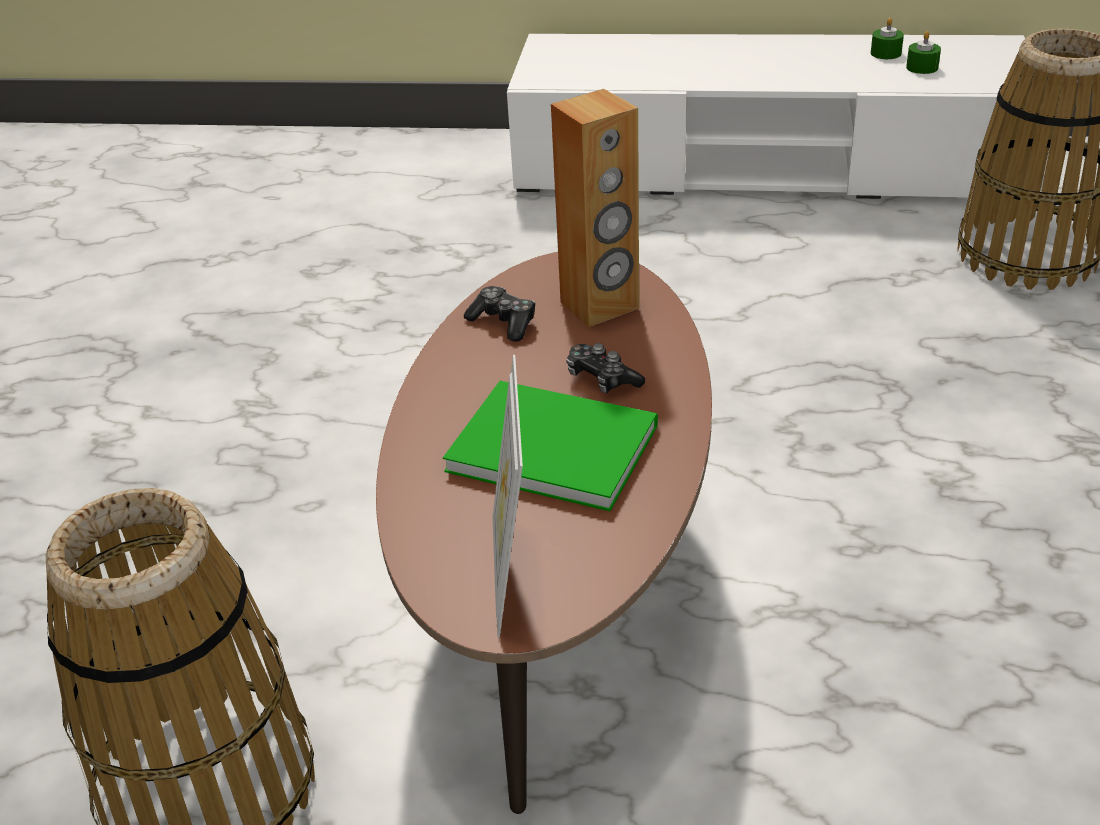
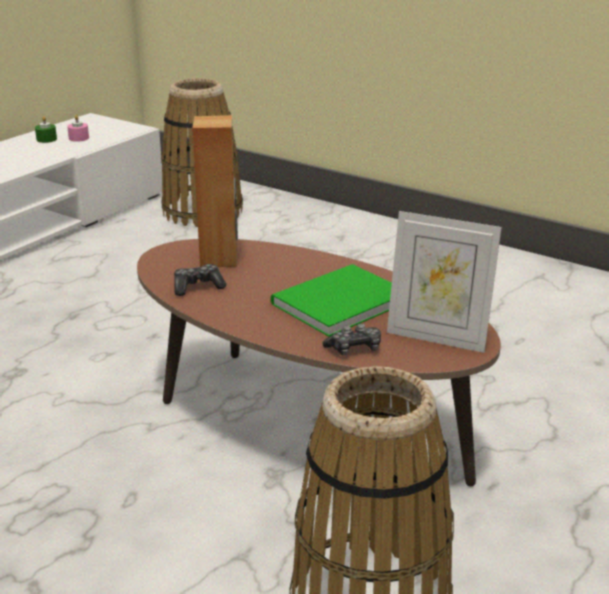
camera: 65 degrees left, 10 degrees down
game controller [566,343,645,393] -> game controller moved to [323,323,381,355]
green candle [906,31,941,74] -> pink candle [67,115,89,142]

